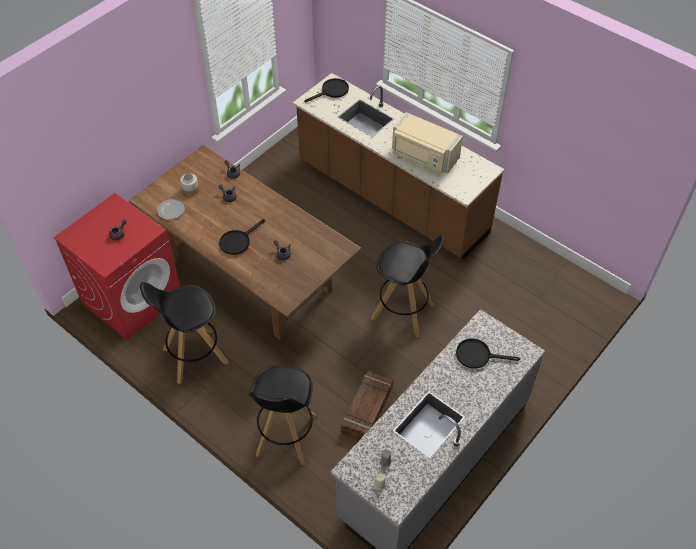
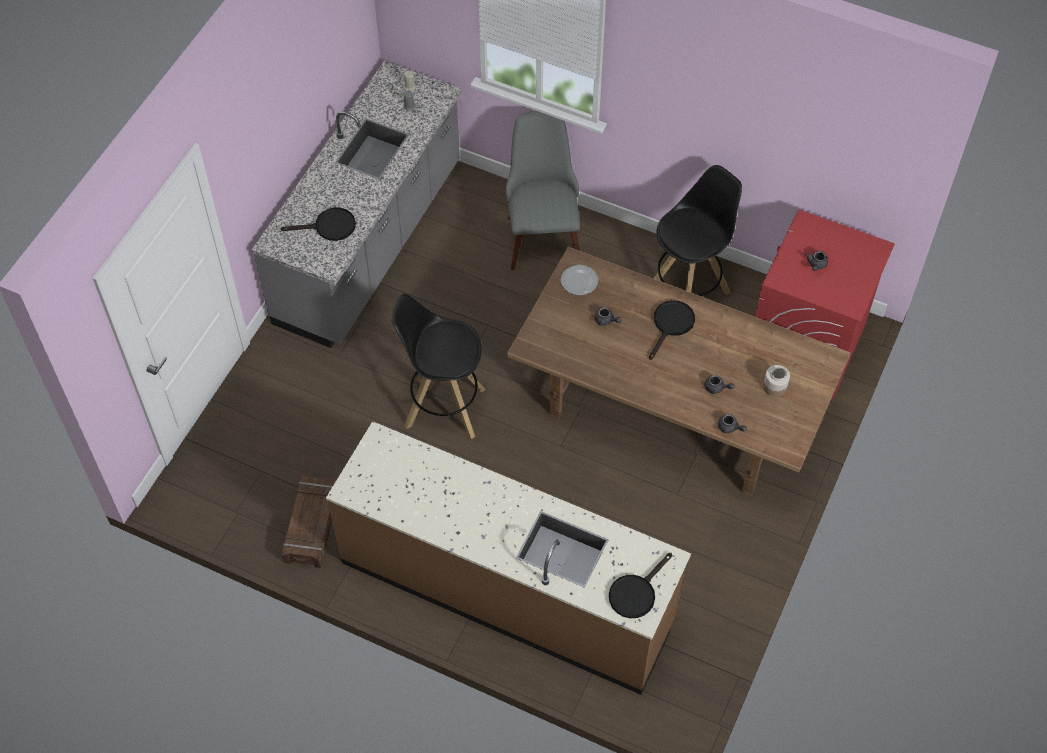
camera: 165 degrees right, 5 degrees up
plate [157,199,185,220] -> plate moved to [561,265,598,295]
black stool [249,366,317,466] -> grey chair [506,111,580,270]
crate [341,371,393,439] -> crate moved to [282,474,337,568]
beige microwave [392,112,463,174] -> none

